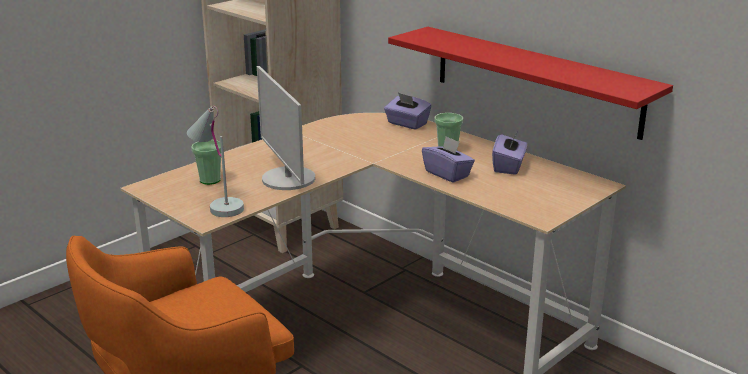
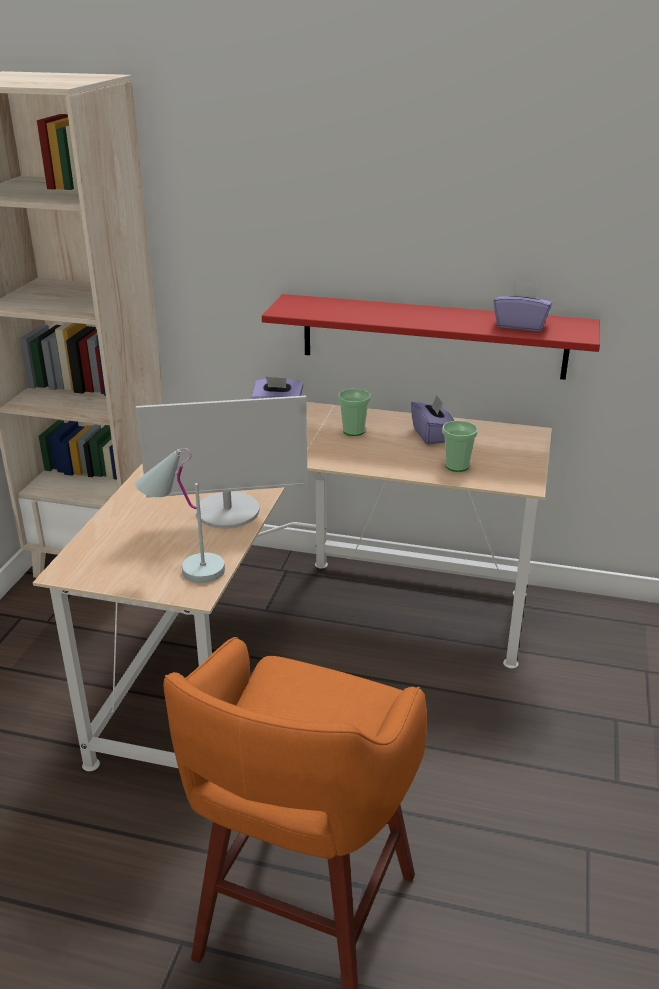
camera: 30 degrees left, 5 degrees up
cup [191,140,221,185] -> cup moved to [442,421,478,472]
monitor [257,66,315,190] -> monitor turned 45 degrees counterclockwise [136,396,308,529]
purple tissue box [422,136,475,183] -> purple tissue box moved to [494,281,552,331]

